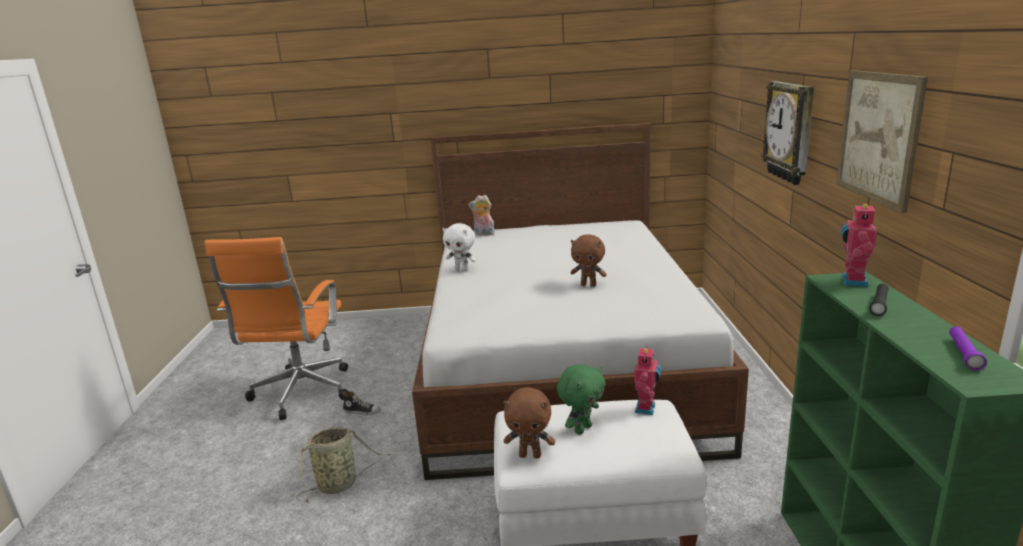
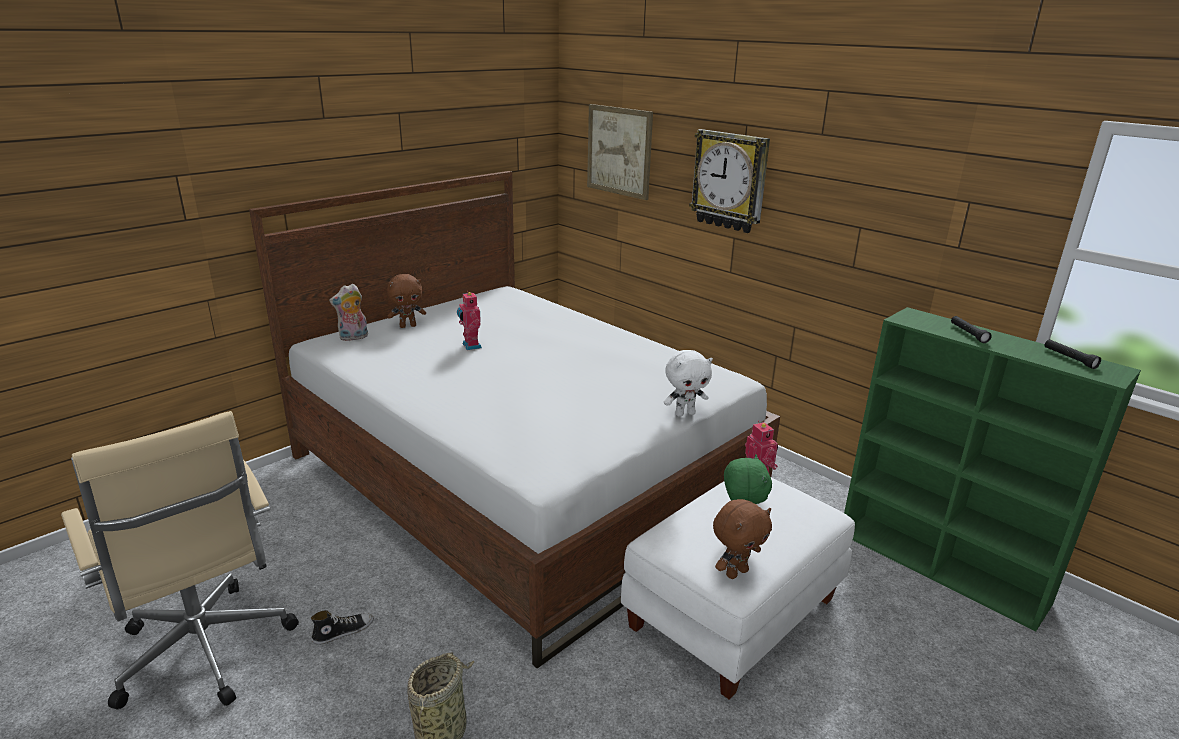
camera: 45 degrees left, 5 degrees up
orange office chair [204,237,348,420] -> beige office chair [61,411,299,710]
white plush toy [442,223,476,271] -> white plush toy moved to [664,350,713,417]
brown plush toy [570,234,607,287] -> brown plush toy moved to [387,274,426,328]
picture [836,70,928,213] -> picture moved to [587,104,653,200]
toy robot [841,202,877,287] -> toy robot moved to [457,291,482,350]
purple flashlight [949,326,987,371] -> black flashlight [1045,339,1101,369]

